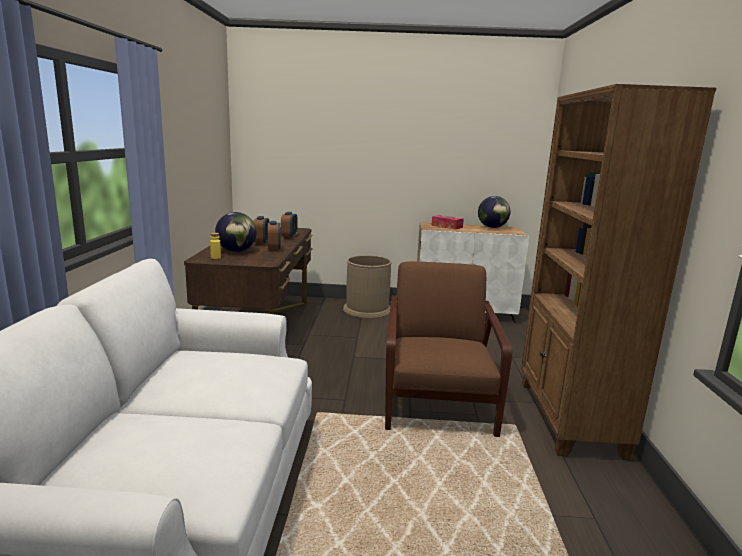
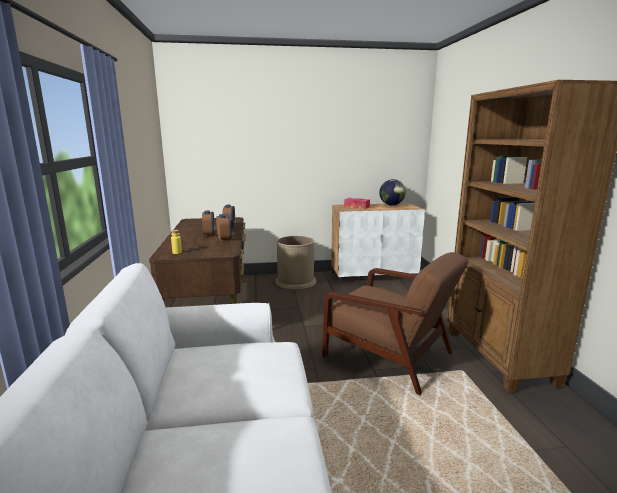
camera: 10 degrees left, 0 degrees up
globe [215,212,257,252] -> none
brown armchair [385,261,512,437] -> brown armchair turned 135 degrees clockwise [322,252,468,395]

